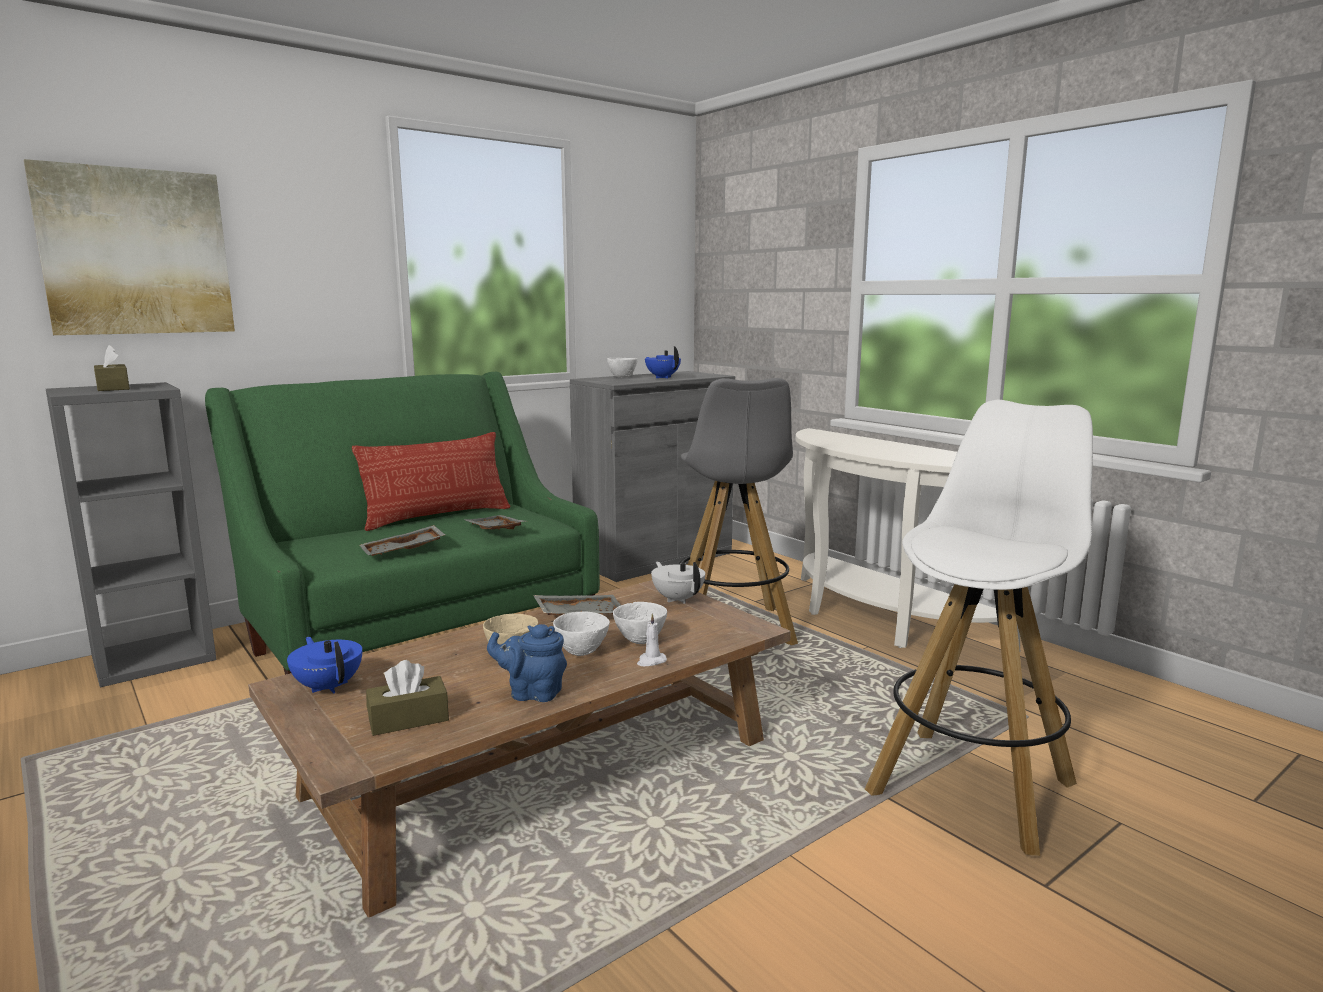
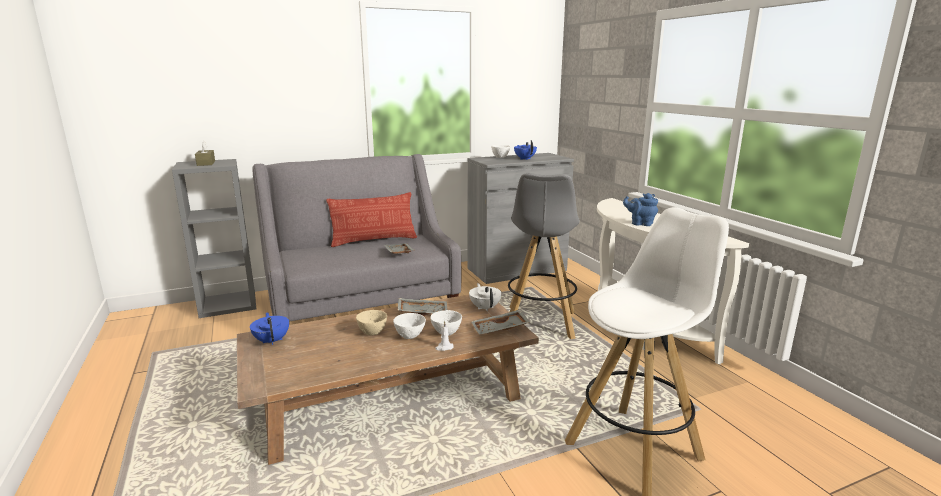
camera: 15 degrees right, 5 degrees up
picture [24,159,235,335] -> none
green sofa [205,372,600,675] -> grey sofa [252,154,461,321]
grey tray [360,525,445,556] -> grey tray moved to [471,310,530,335]
brown tissue box [366,660,449,736] -> none
blue teapot [487,624,567,702] -> blue teapot moved to [623,193,658,226]

